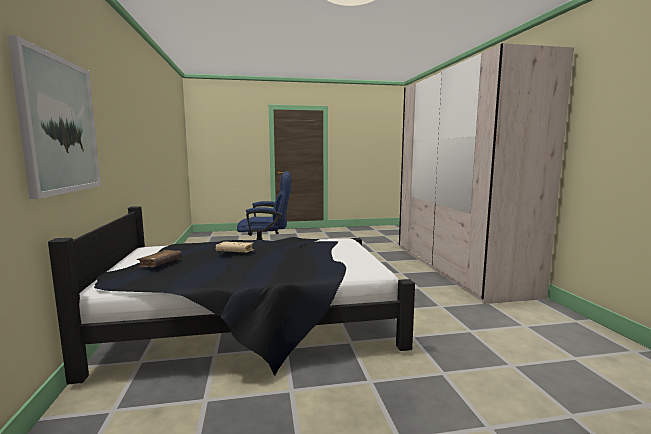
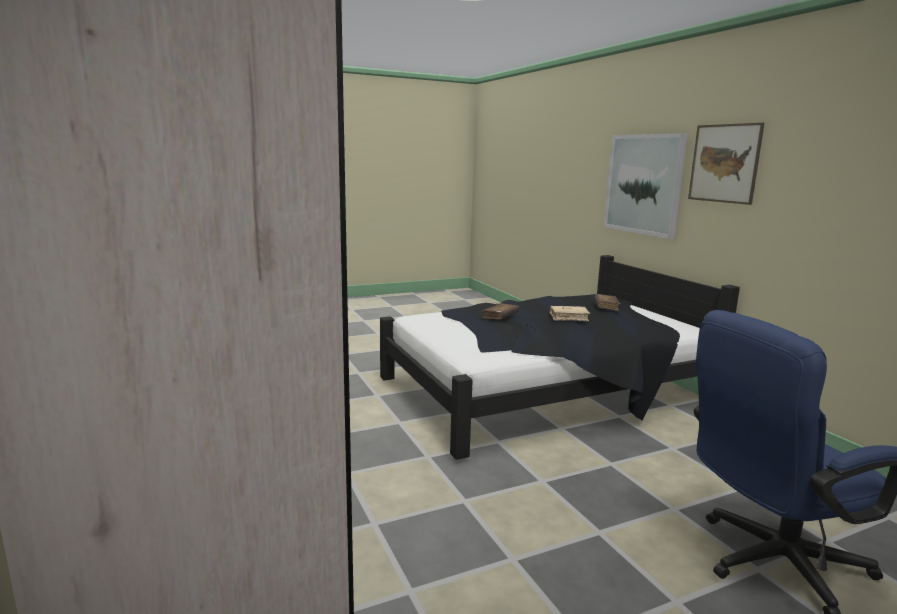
camera: 165 degrees right, 5 degrees up
none -> brown book [482,303,519,319]
none -> picture [688,123,764,205]

